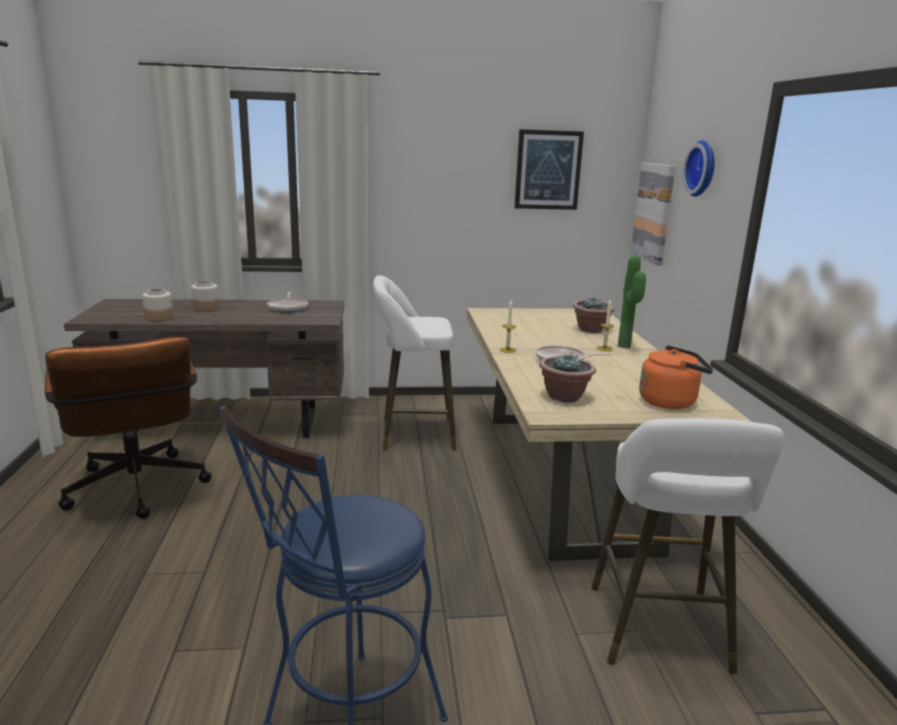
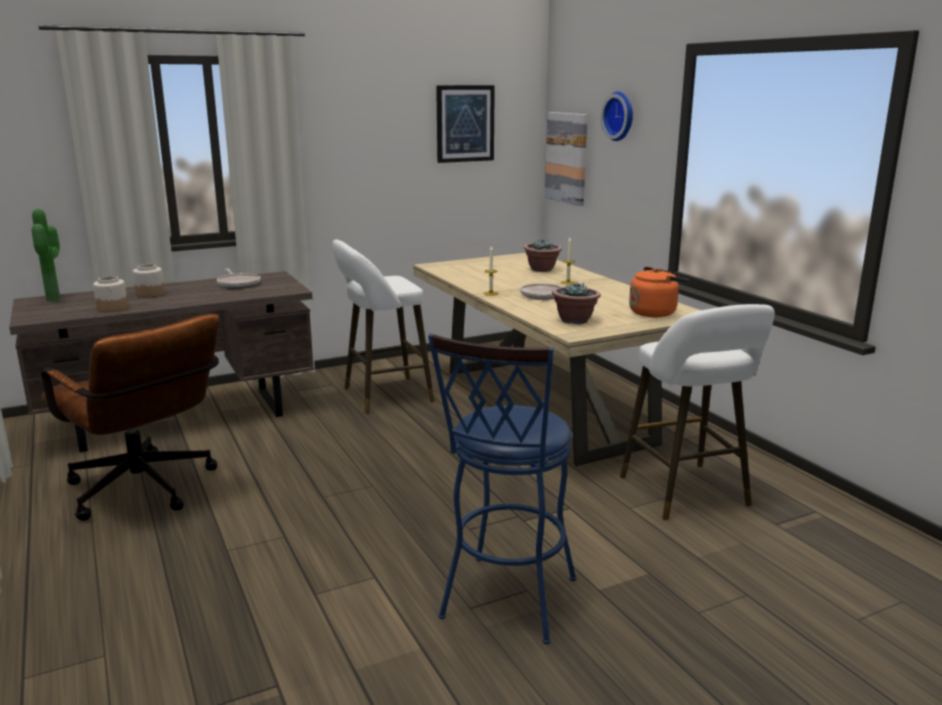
camera: 20 degrees left, 0 degrees up
potted plant [618,256,646,348] -> potted plant moved to [32,209,60,302]

